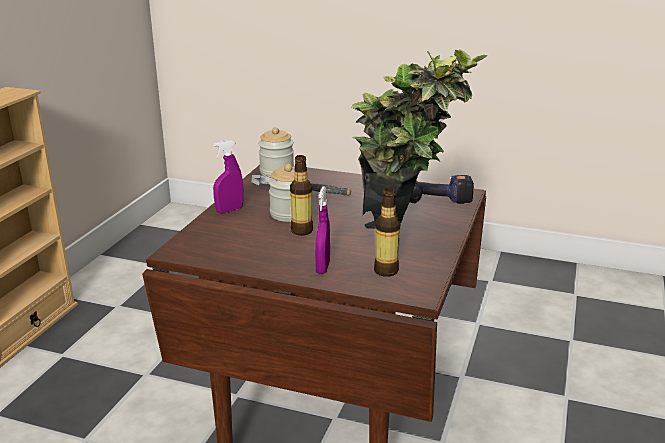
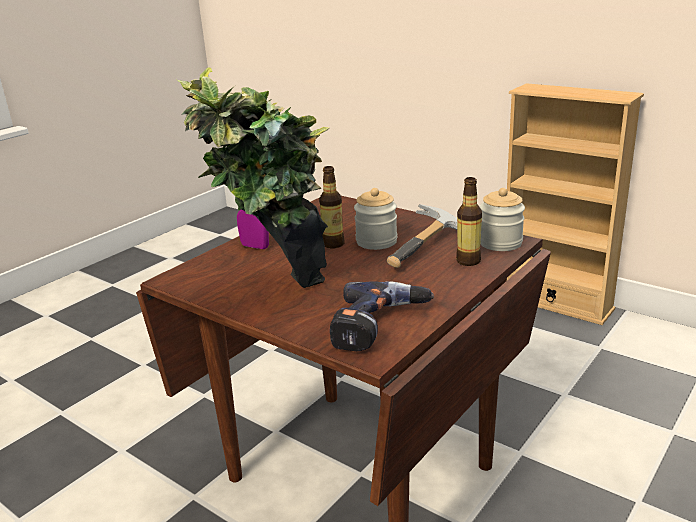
camera: 110 degrees right, 0 degrees up
purple spray bottle [213,140,244,214] -> none
bottle [374,188,400,277] -> bottle moved to [456,177,482,266]

